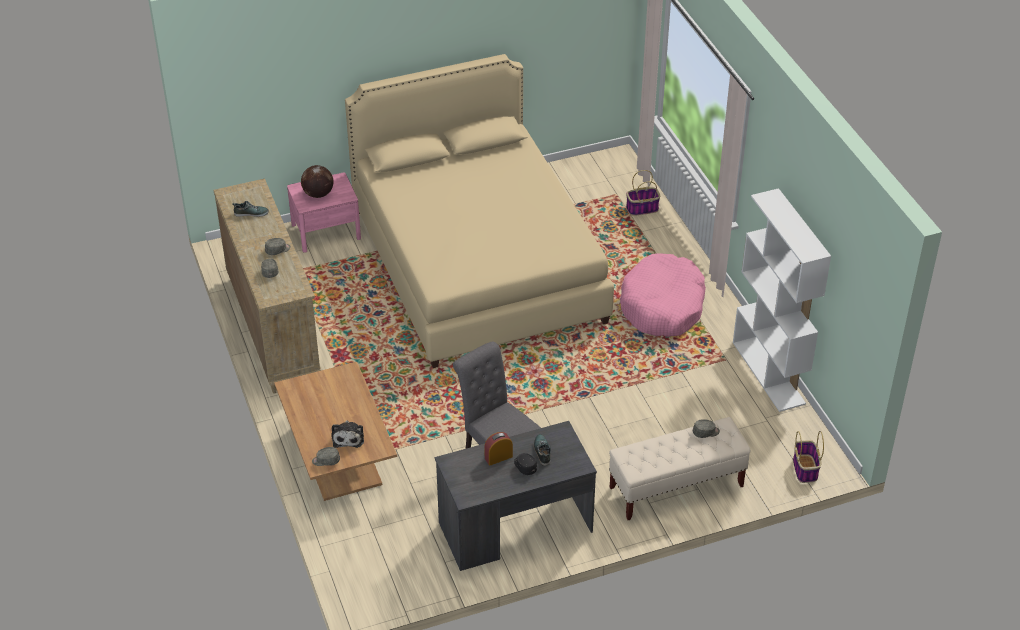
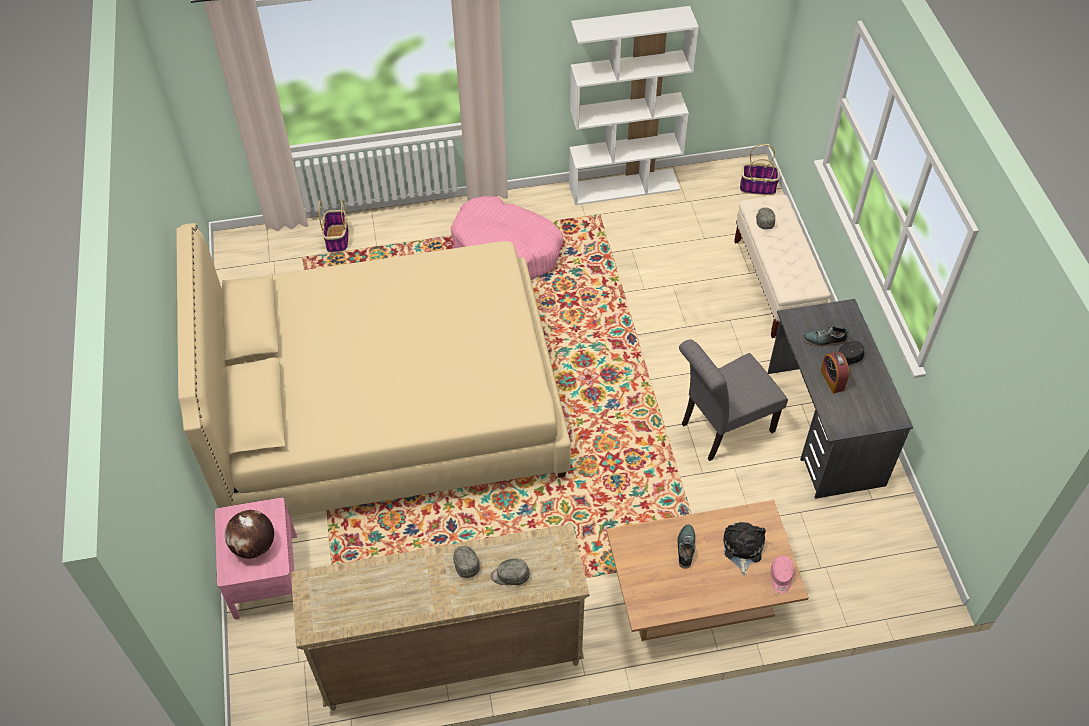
camera: 80 degrees left, 10 degrees up
shoe [232,201,269,217] -> shoe moved to [677,525,695,569]
grey cap [312,447,340,466] -> pink cap [771,556,794,594]
plush toy [332,420,364,448] -> plush toy turned 90 degrees counterclockwise [723,522,766,576]

